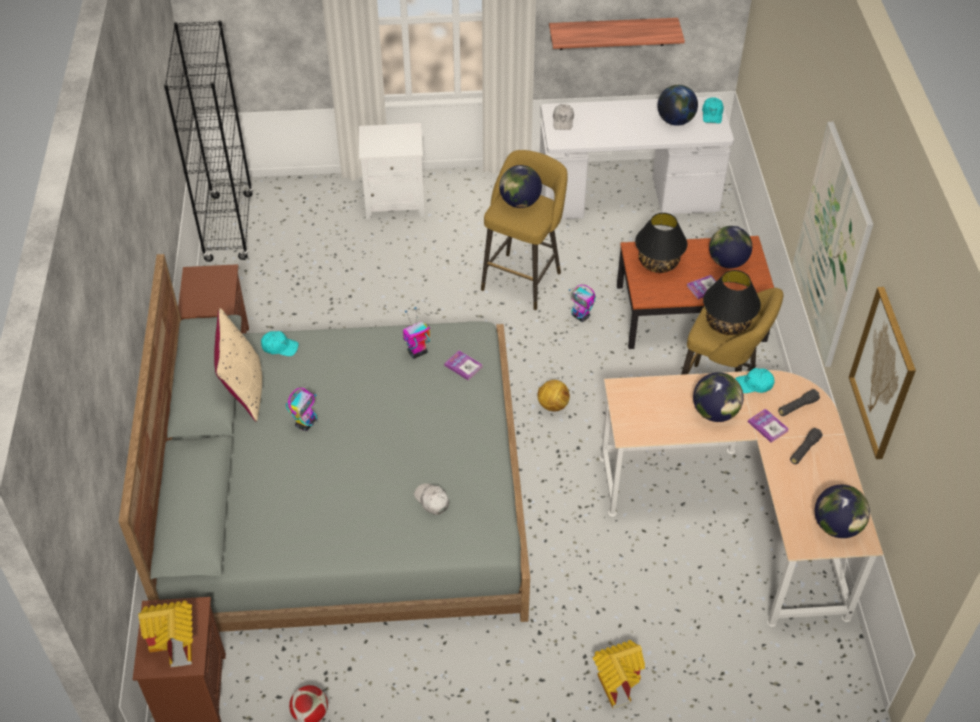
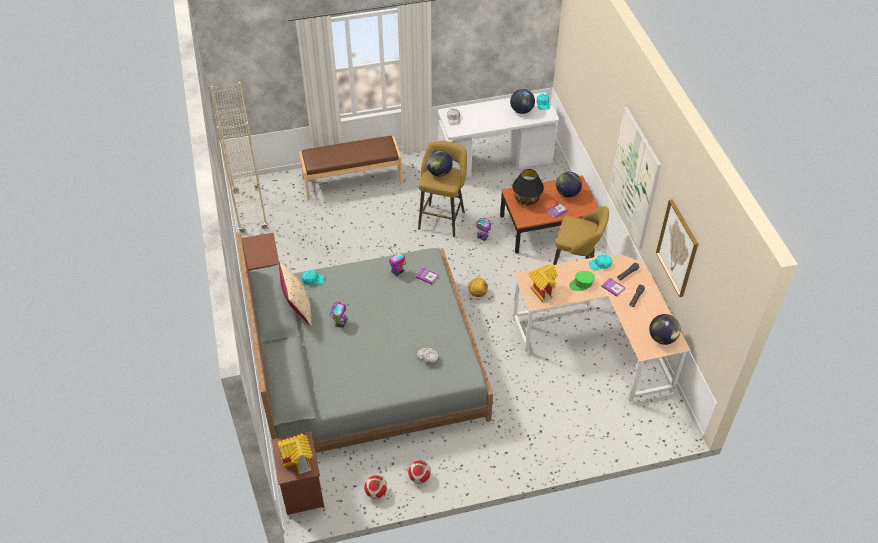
camera: 10 degrees left, 0 degrees up
black bookcase [164,20,253,262] -> beige bookcase [211,82,268,233]
white nightstand [359,123,425,219] -> brown bench [299,136,402,200]
shelf [549,18,685,50] -> none
toy house [593,640,645,708] -> toy house moved to [528,264,558,303]
globe [693,372,744,422] -> green cap [569,271,595,291]
black table lamp [703,270,761,335] -> none
none -> football [408,461,431,483]

